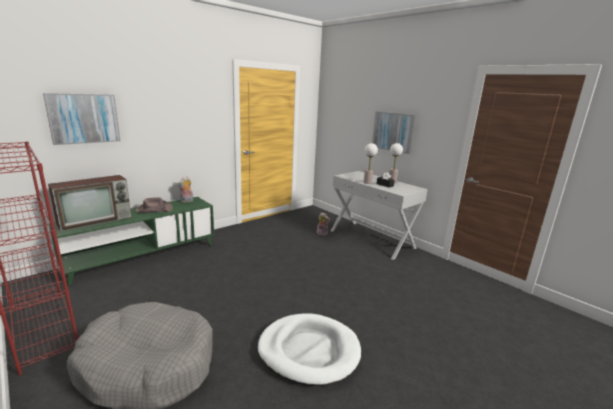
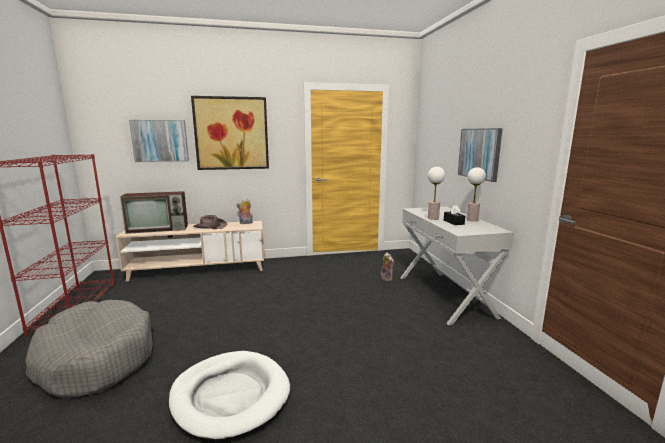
camera: 30 degrees right, 5 degrees down
green tv stand [49,197,214,286] -> beige tv stand [116,221,264,282]
none -> picture [191,96,269,170]

